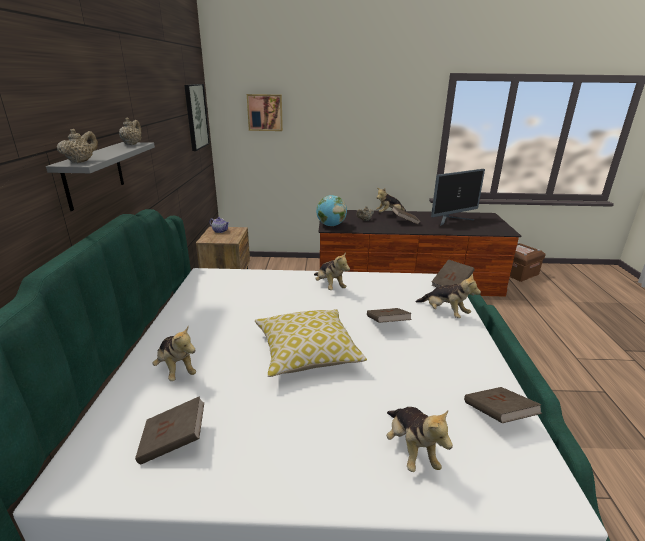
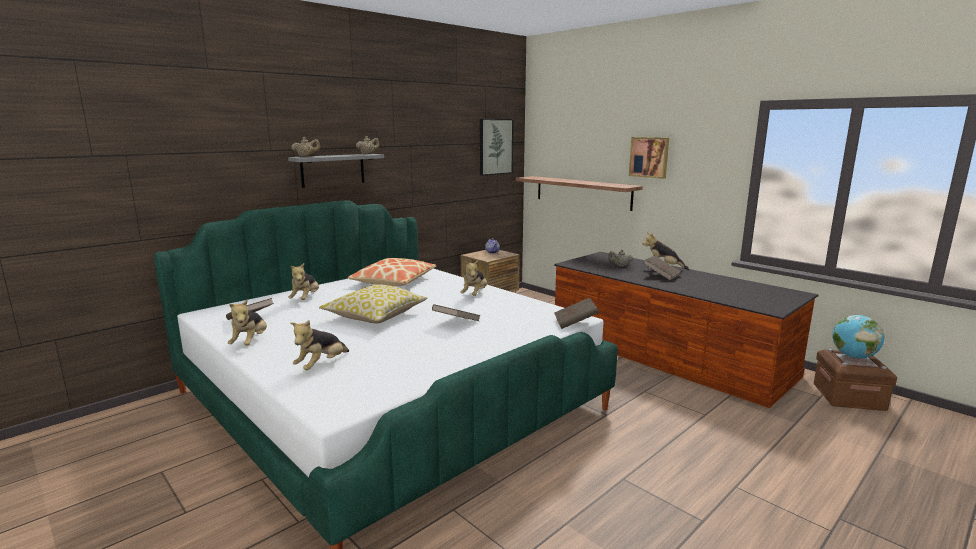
camera: 45 degrees right, 10 degrees down
picture [247,94,283,131] -> picture moved to [629,137,669,179]
globe [316,195,347,226] -> globe moved to [832,315,885,358]
plush toy [416,273,481,318] -> plush toy moved to [228,300,267,346]
monitor [431,169,485,226] -> none
brown book [464,387,542,423] -> none
none -> pillow [348,258,437,286]
none -> shelf [516,176,643,211]

